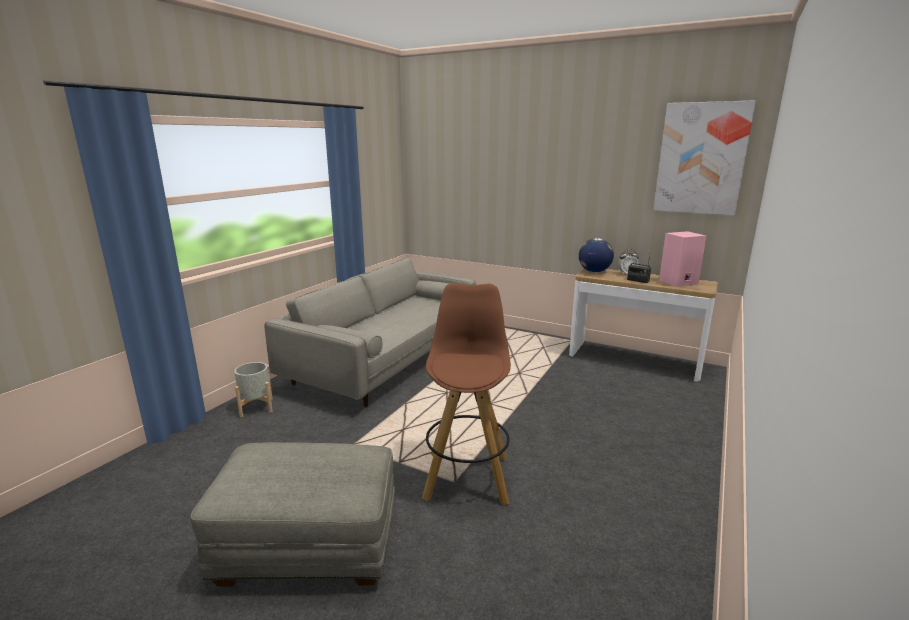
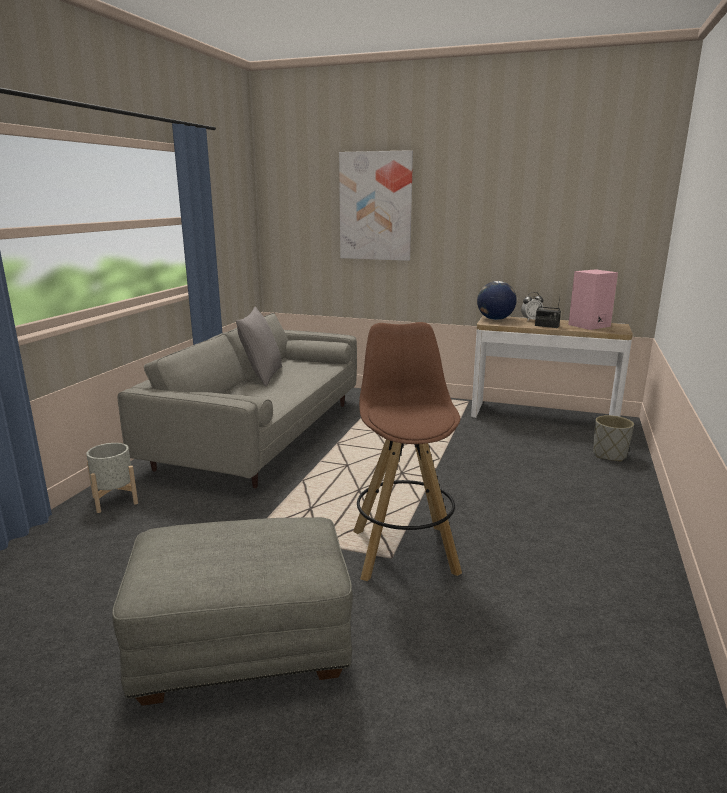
camera: 10 degrees left, 0 degrees up
picture [654,100,756,216] -> picture moved to [339,150,413,261]
none -> grey pillow [236,307,282,387]
none -> grey planter [593,415,634,462]

